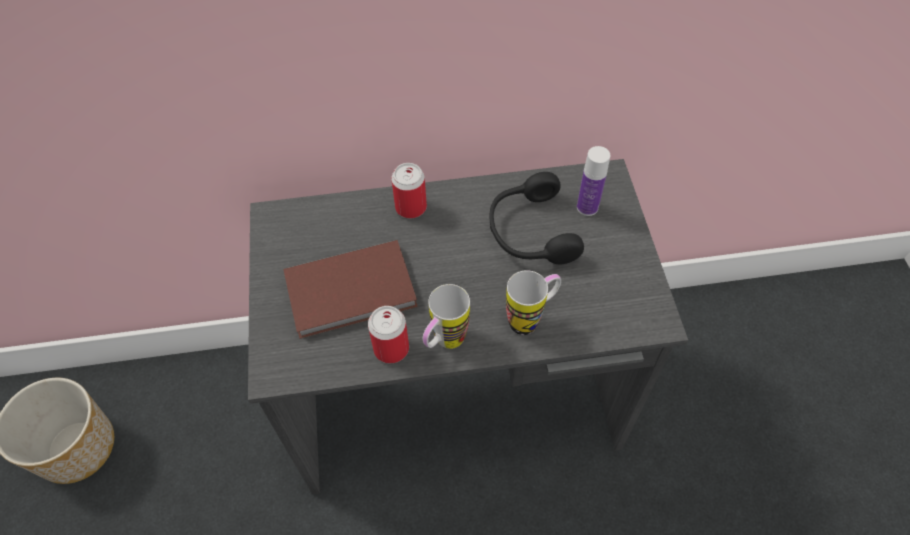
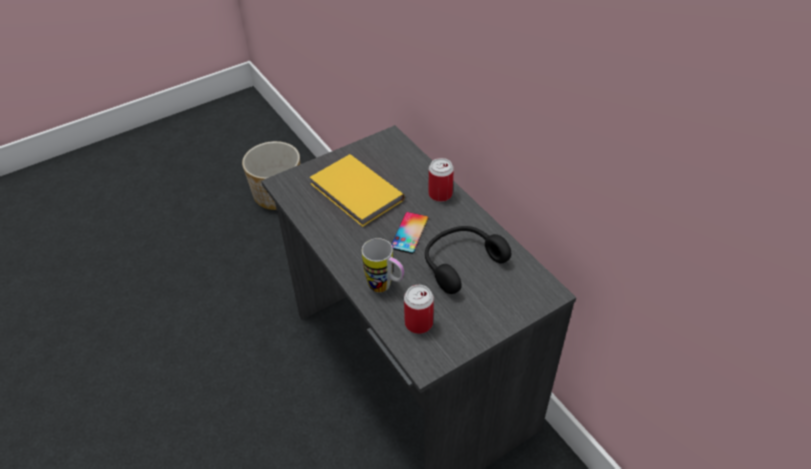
camera: 65 degrees right, 10 degrees down
brown book [283,240,418,339] -> yellow book [310,154,405,227]
can [368,306,409,363] -> can moved to [404,285,434,334]
mug [423,284,470,349] -> none
bottle [577,146,610,216] -> none
none -> phone [391,212,429,254]

